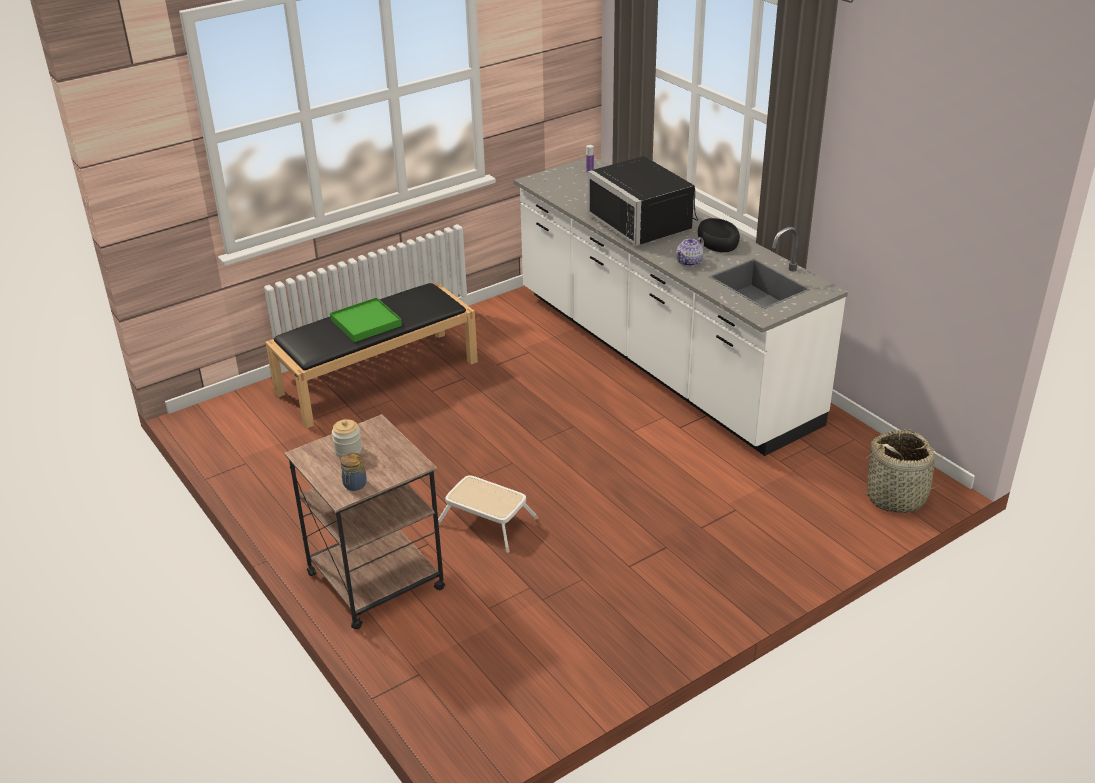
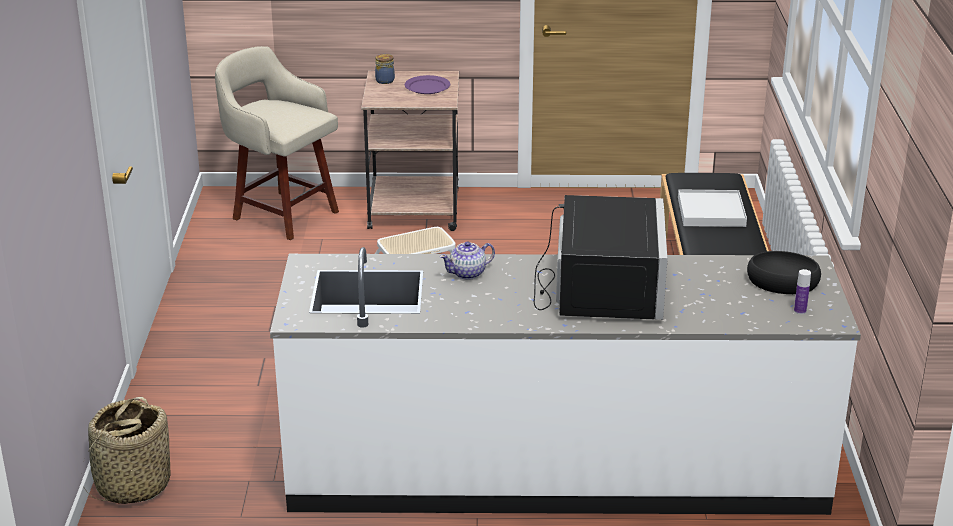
camera: 125 degrees right, 5 degrees down
green tray [330,297,402,342] -> white tray [678,189,747,227]
jar [332,419,362,458] -> purple plate [405,75,450,94]
black microwave [588,156,698,246] -> black microwave turned 90 degrees clockwise [534,195,668,320]
teapot [676,237,704,266] -> teapot turned 105 degrees counterclockwise [440,241,495,280]
black bowl [698,218,740,252] -> black bowl moved to [747,251,821,294]
none -> beige stool [215,46,339,240]

